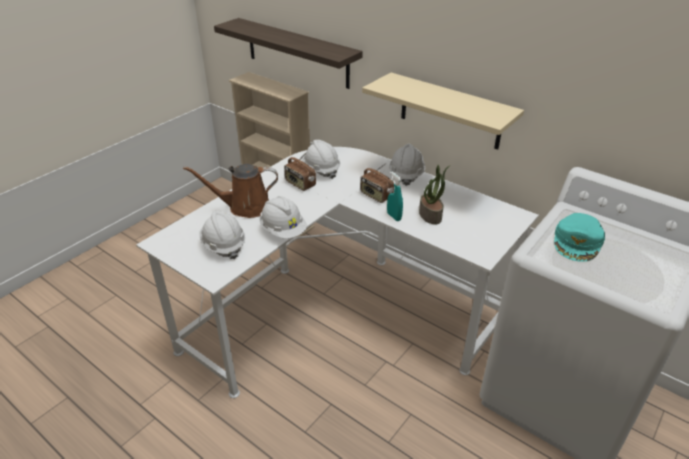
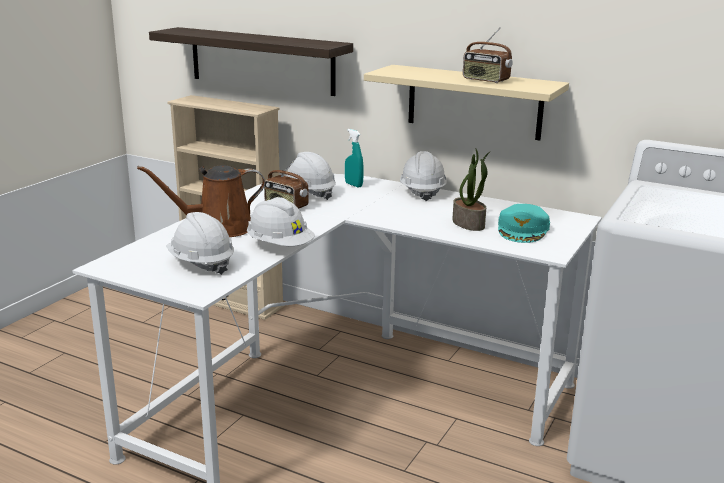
camera: 10 degrees left, 15 degrees down
radio [360,163,394,203] -> radio moved to [463,27,513,83]
turquoise spray bottle [387,172,403,221] -> turquoise spray bottle moved to [345,129,364,188]
turquoise cap [554,213,605,262] -> turquoise cap moved to [498,204,550,243]

